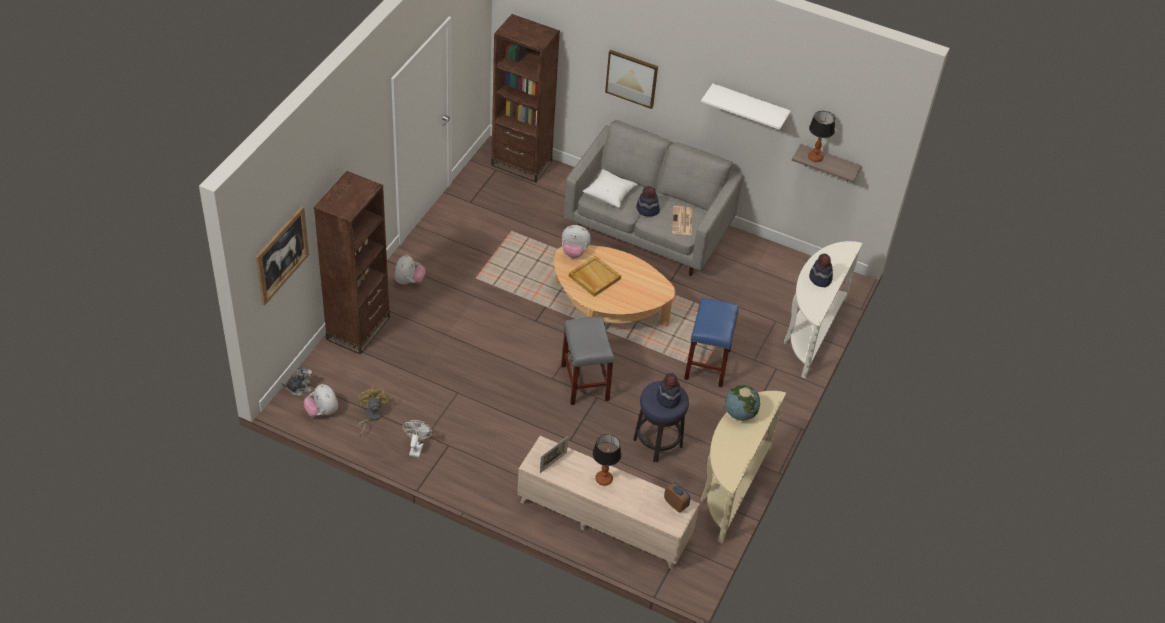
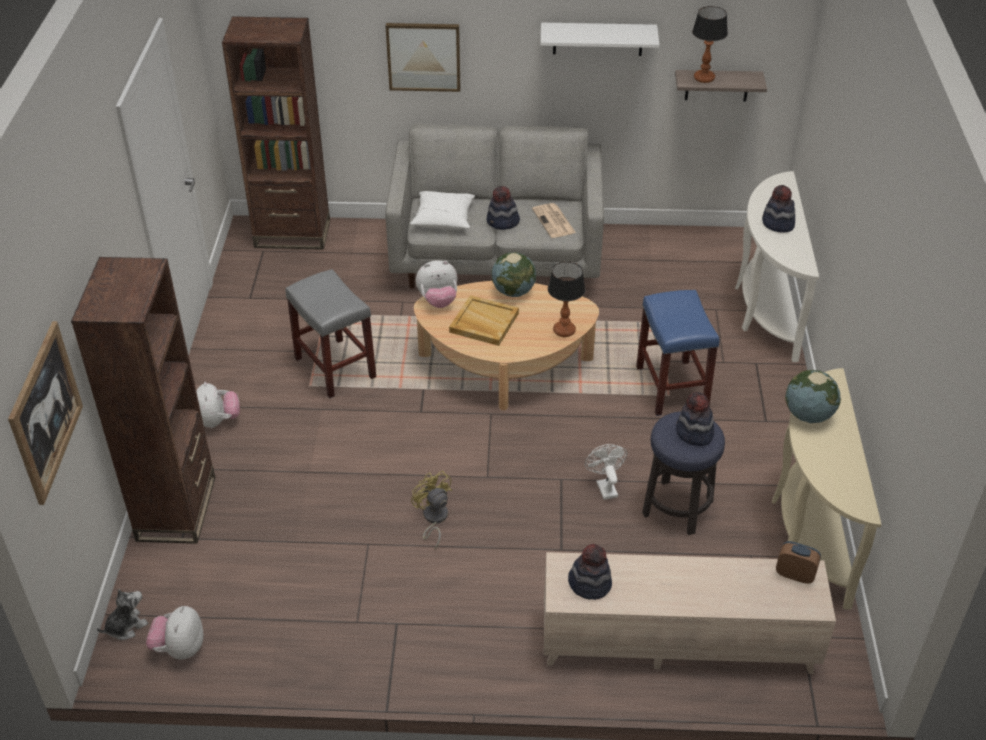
camera: 20 degrees left, 5 degrees down
plush toy [304,384,338,417] -> plush toy turned 60 degrees clockwise [146,606,203,659]
yellow fan [357,387,389,436] -> yellow fan moved to [411,471,452,549]
white fan [403,420,433,457] -> white fan moved to [585,444,627,500]
picture frame [540,436,568,473] -> hat [568,544,612,600]
grey stool [561,317,614,405] -> grey stool moved to [285,269,376,398]
table lamp [592,434,622,486] -> table lamp moved to [548,262,585,337]
none -> globe [491,252,536,297]

